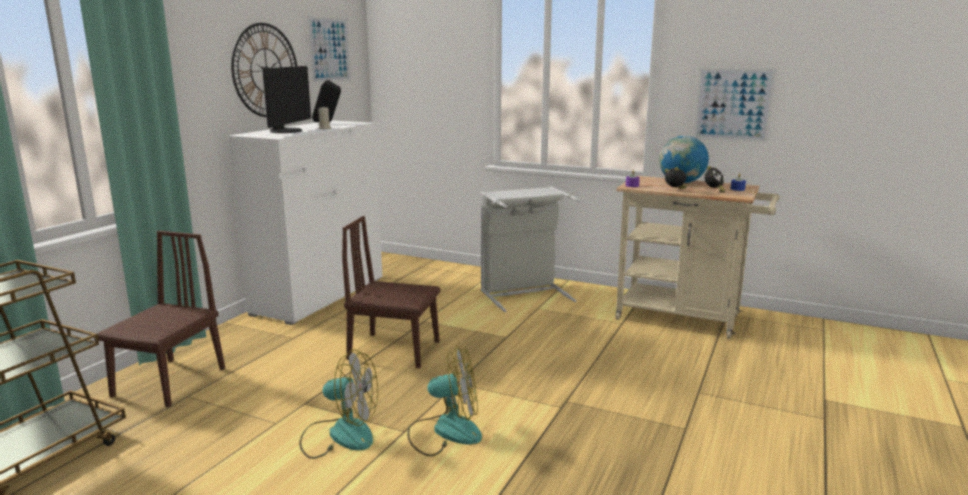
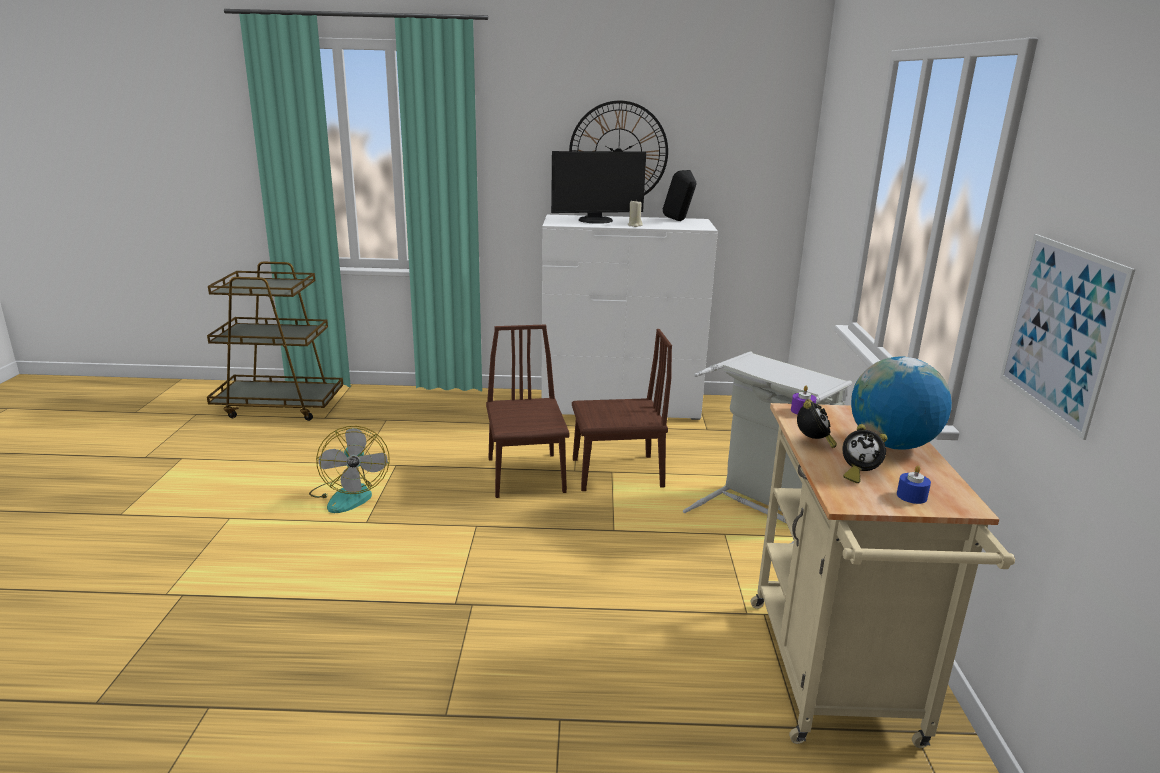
camera: 65 degrees right, 5 degrees up
brown chair [97,231,225,407] -> brown chair moved to [572,329,672,491]
picture [307,16,351,83] -> none
fan [407,346,482,456] -> none

